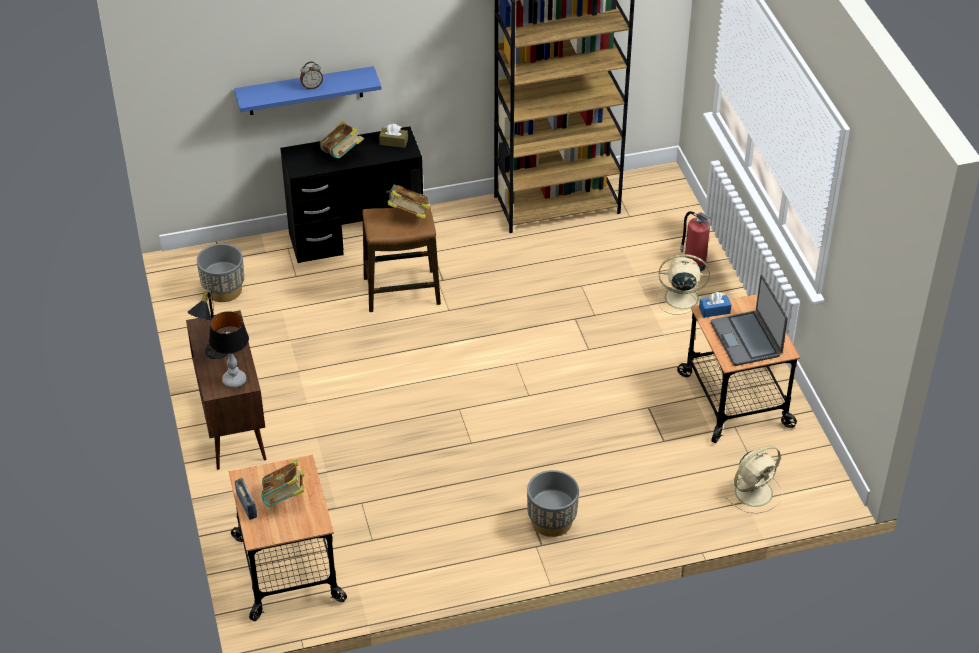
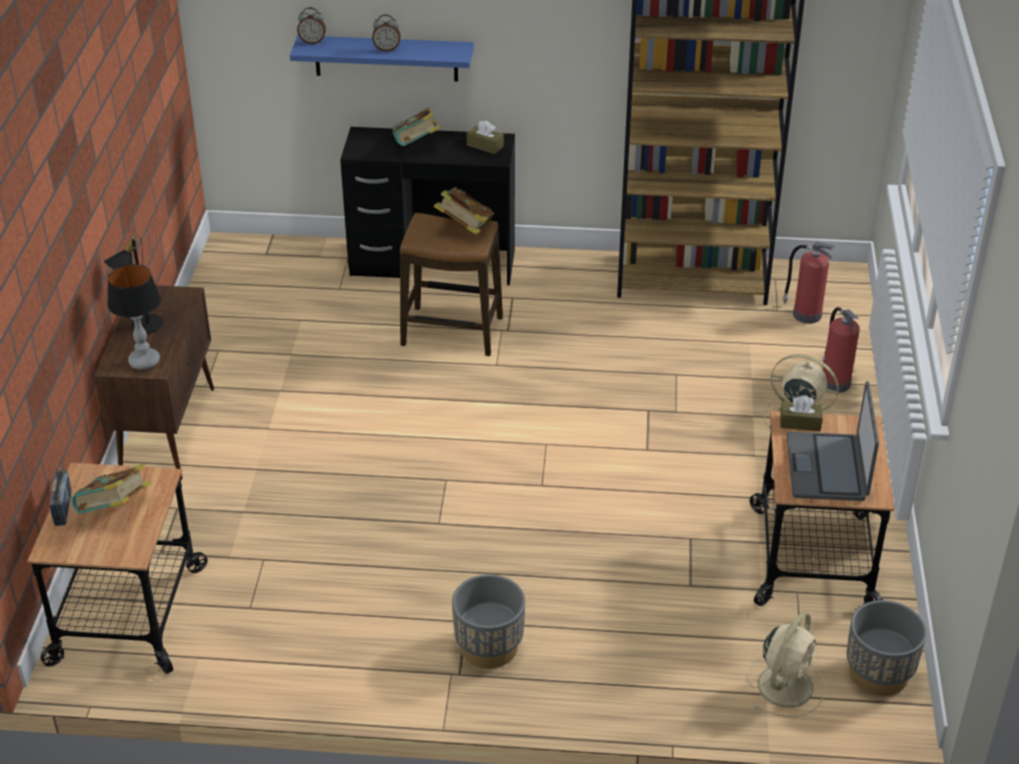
camera: 20 degrees right, 5 degrees down
grey planter [197,243,244,302] -> grey planter moved to [847,600,927,696]
blue tissue box [699,292,731,318] -> brown tissue box [780,395,823,431]
beige fan [725,446,783,514] -> beige fan turned 45 degrees counterclockwise [748,612,826,718]
none -> alarm clock [297,7,326,44]
none -> fire extinguisher [782,242,835,324]

